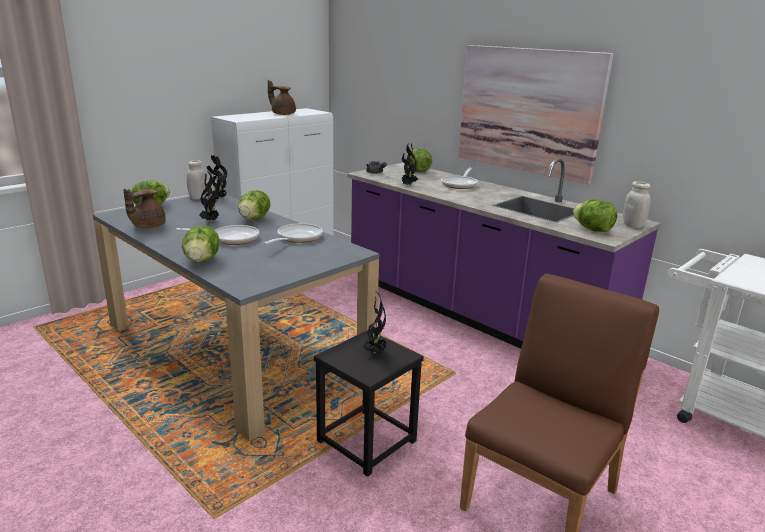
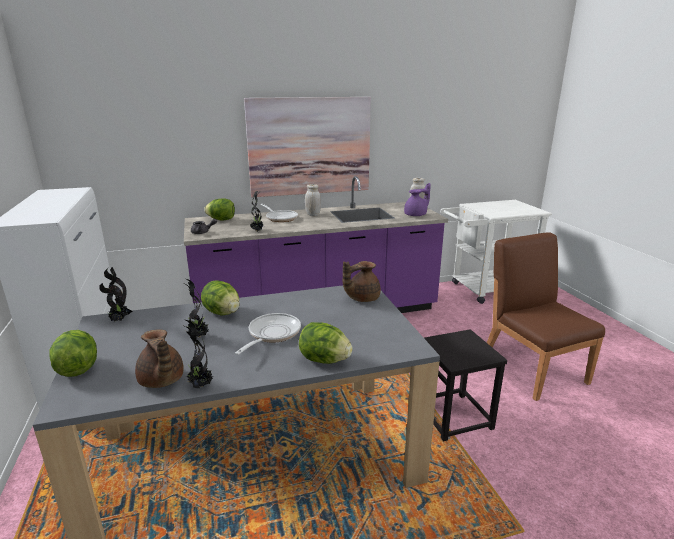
camera: 60 degrees left, 0 degrees up
white jar [187,160,206,200] -> white jar moved to [305,184,321,216]
frying pan [264,223,323,244] -> none
brown teapot [268,80,296,115] -> brown teapot moved to [343,261,381,302]
potted plant [363,292,388,354] -> potted plant moved to [185,320,214,388]
lettuce [573,199,617,232] -> purple teapot [404,183,431,216]

